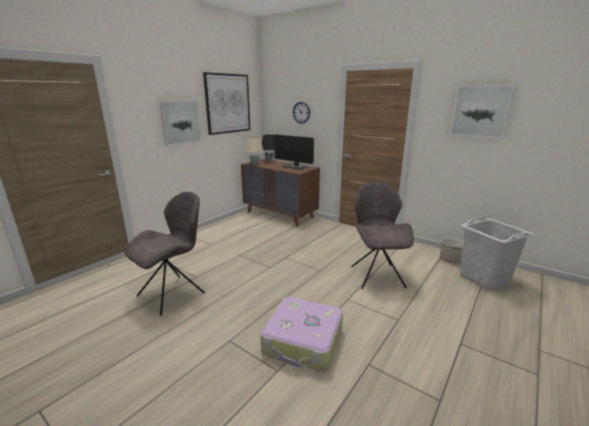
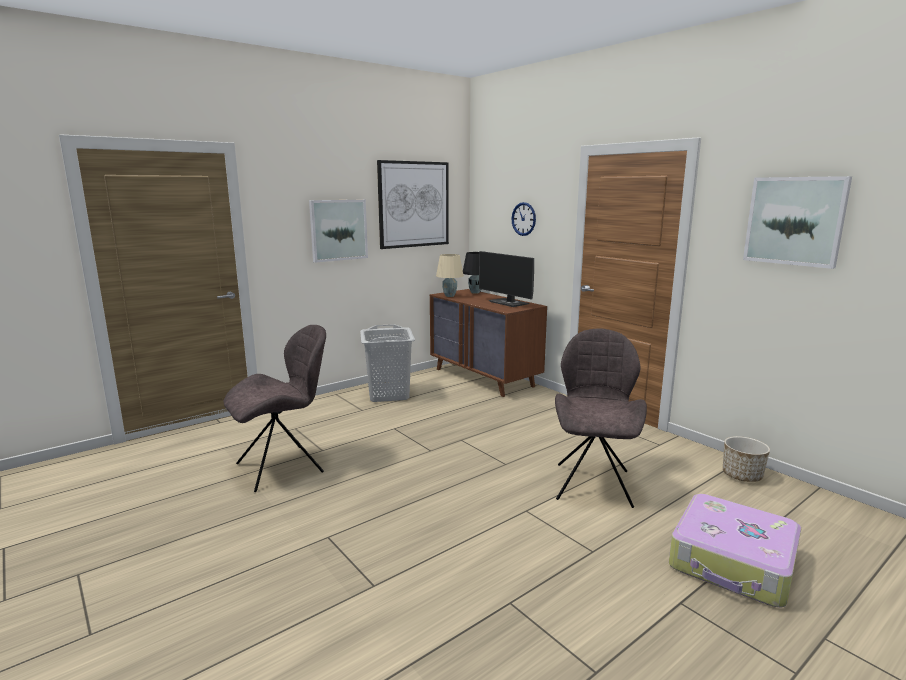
camera: 15 degrees right, 5 degrees down
suitcase [260,297,343,372] -> suitcase moved to [669,494,801,607]
grey laundry basket [460,217,533,291] -> grey laundry basket moved to [360,324,415,402]

